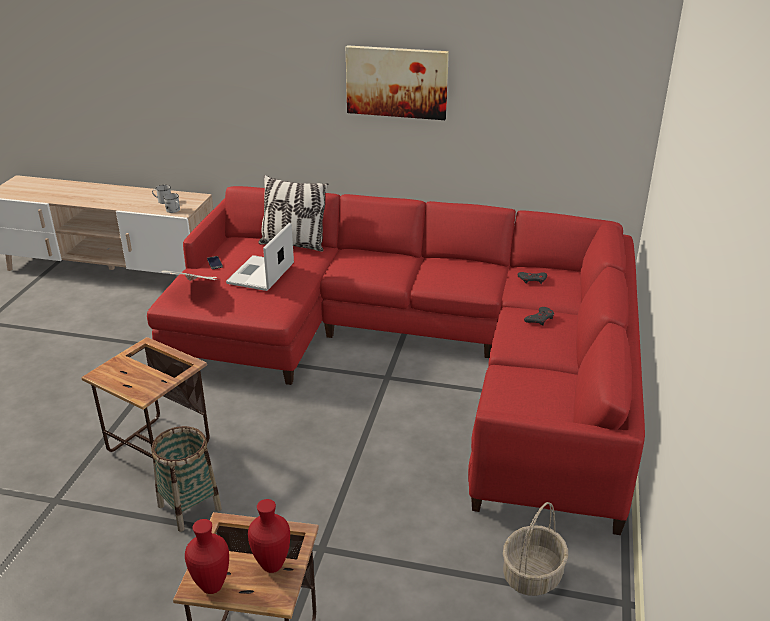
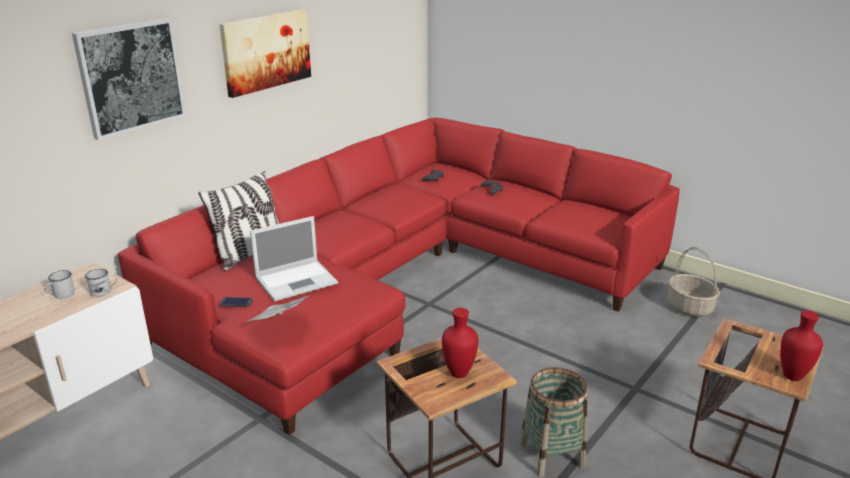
camera: 65 degrees left, 5 degrees down
laptop [226,223,294,291] -> laptop turned 75 degrees counterclockwise [250,216,338,302]
red vase [248,499,290,573] -> red vase moved to [442,308,478,378]
none -> picture [72,18,186,140]

